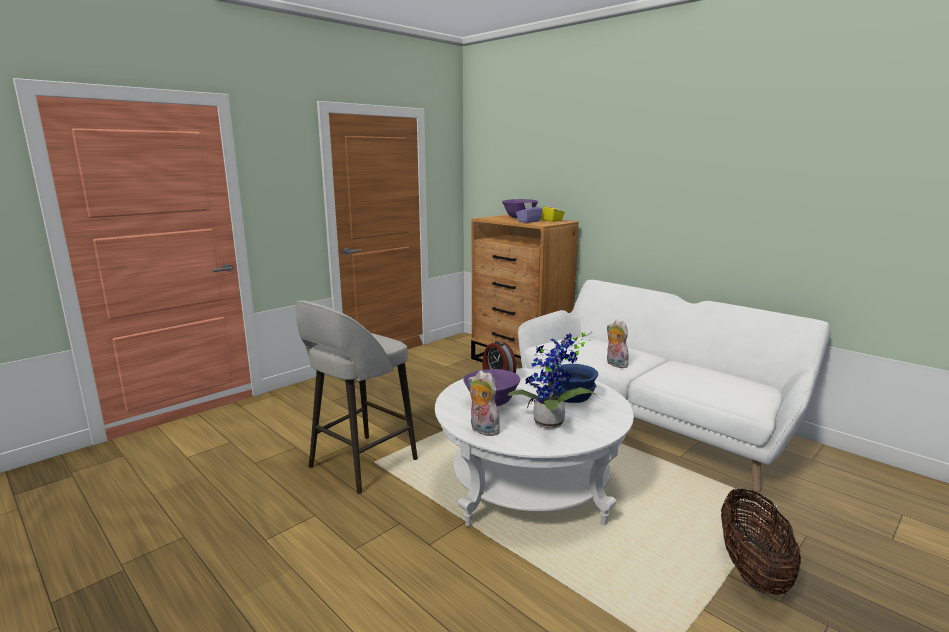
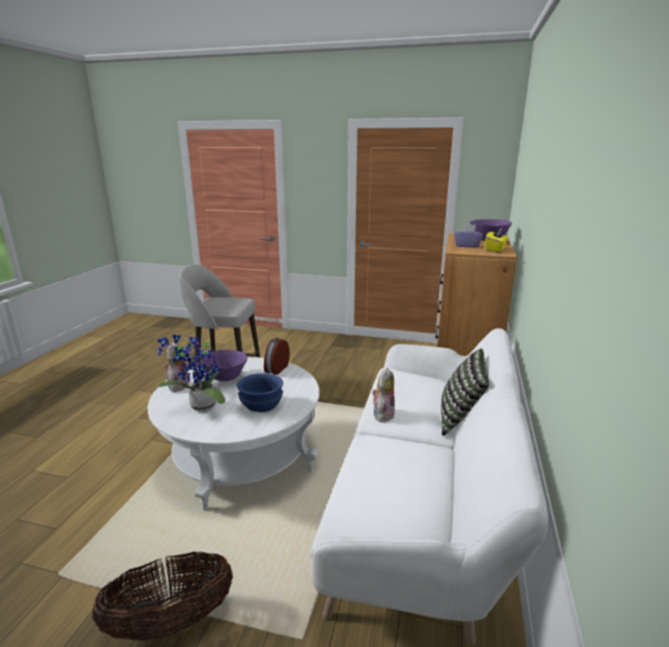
camera: 60 degrees right, 5 degrees up
none -> pillow [441,349,489,436]

